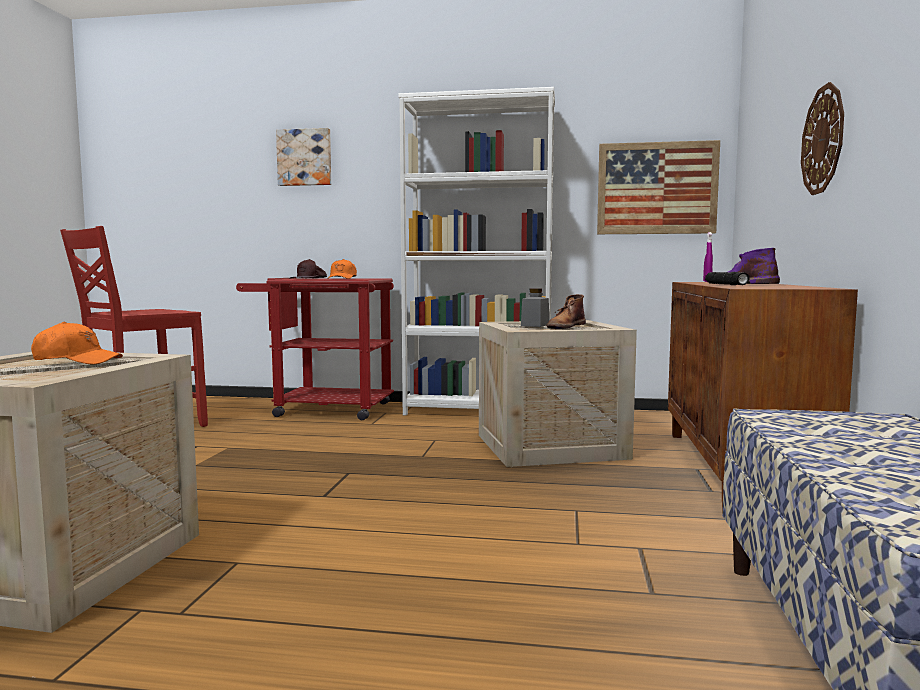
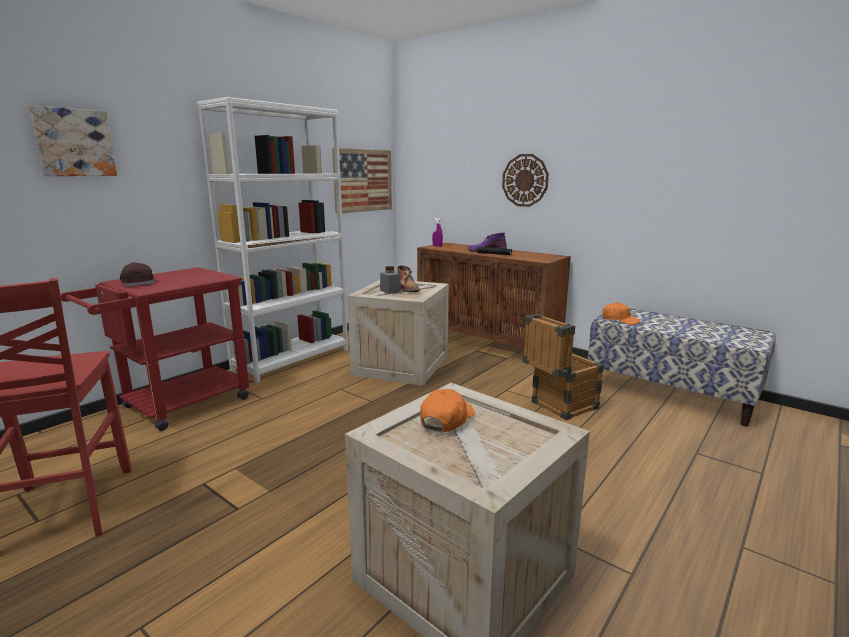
camera: 60 degrees left, 10 degrees up
orange cap [327,259,357,279] -> orange cap moved to [602,302,640,325]
none -> crate [523,314,604,420]

